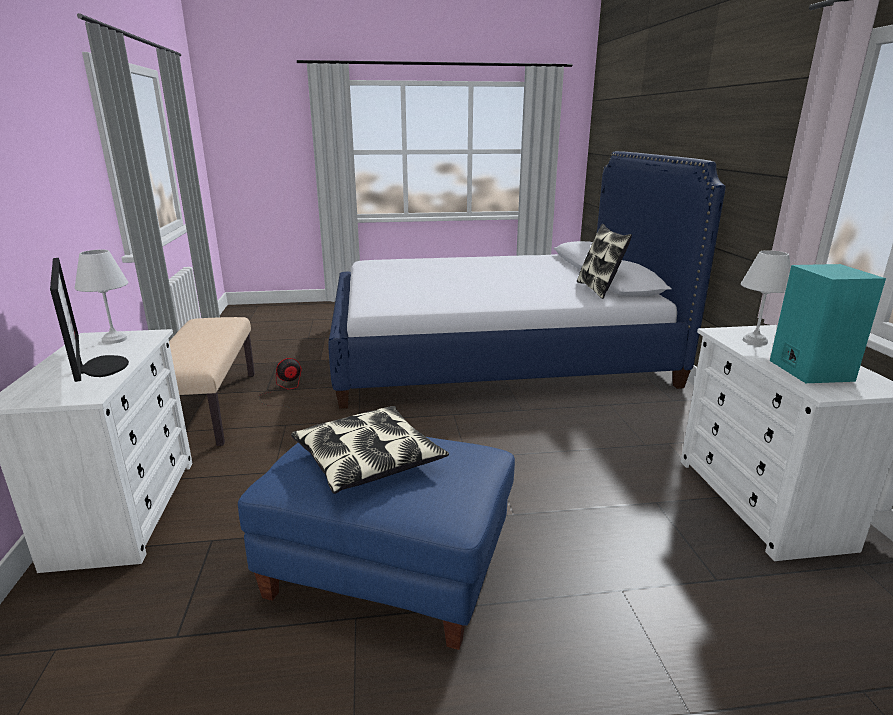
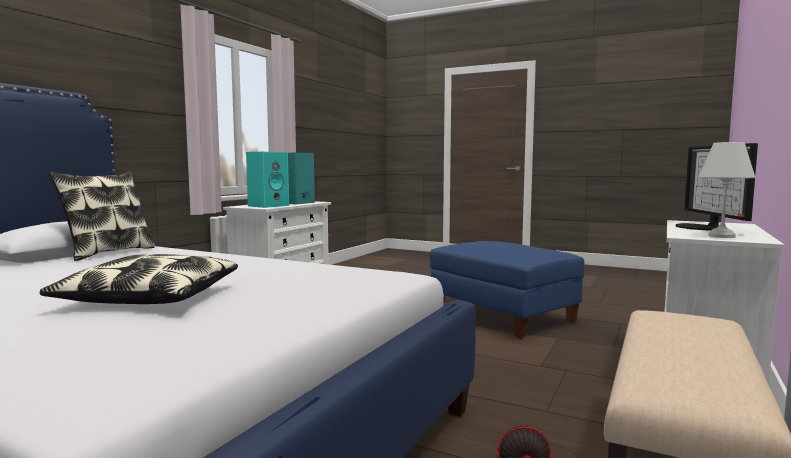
camera: 145 degrees left, 15 degrees down
pillow [291,406,449,494] -> pillow moved to [40,254,238,304]
white table lamp [741,250,791,345] -> turquoise speaker [246,152,289,208]

